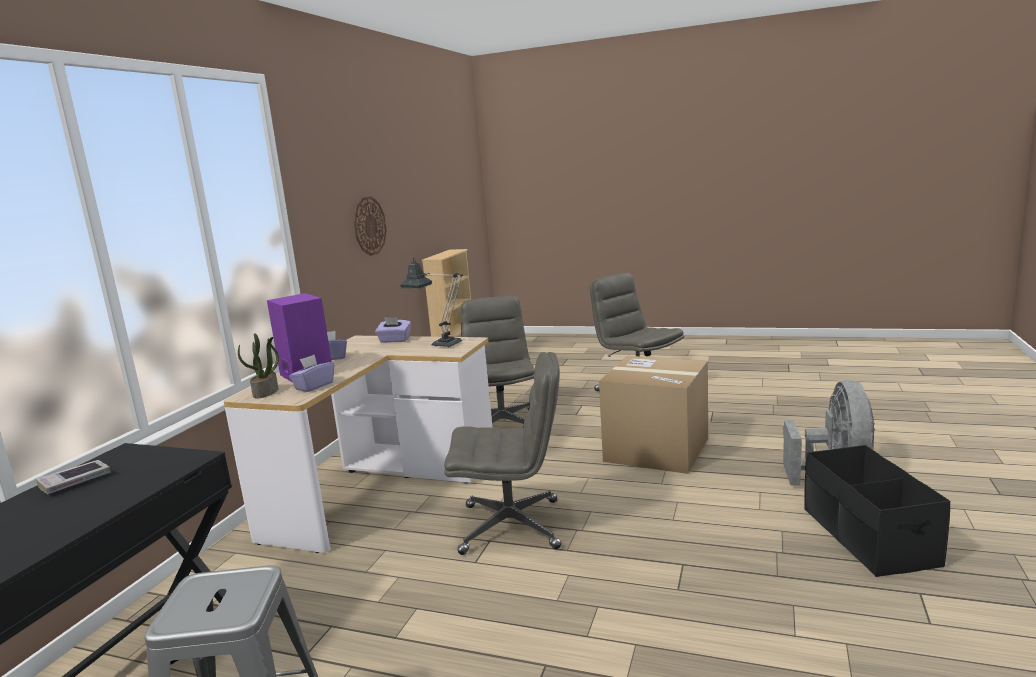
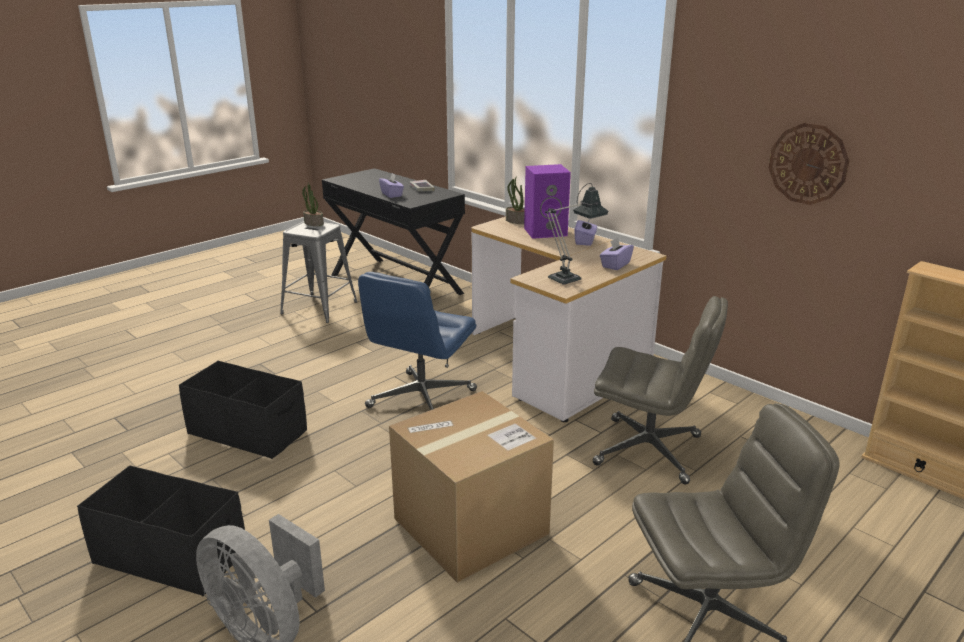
camera: 115 degrees right, 10 degrees up
purple tissue box [289,354,335,392] -> purple tissue box moved to [379,173,404,198]
grey office chair [444,352,561,555] -> blue office chair [358,272,477,410]
none -> black storage box [179,361,307,459]
none -> potted plant [302,182,324,226]

